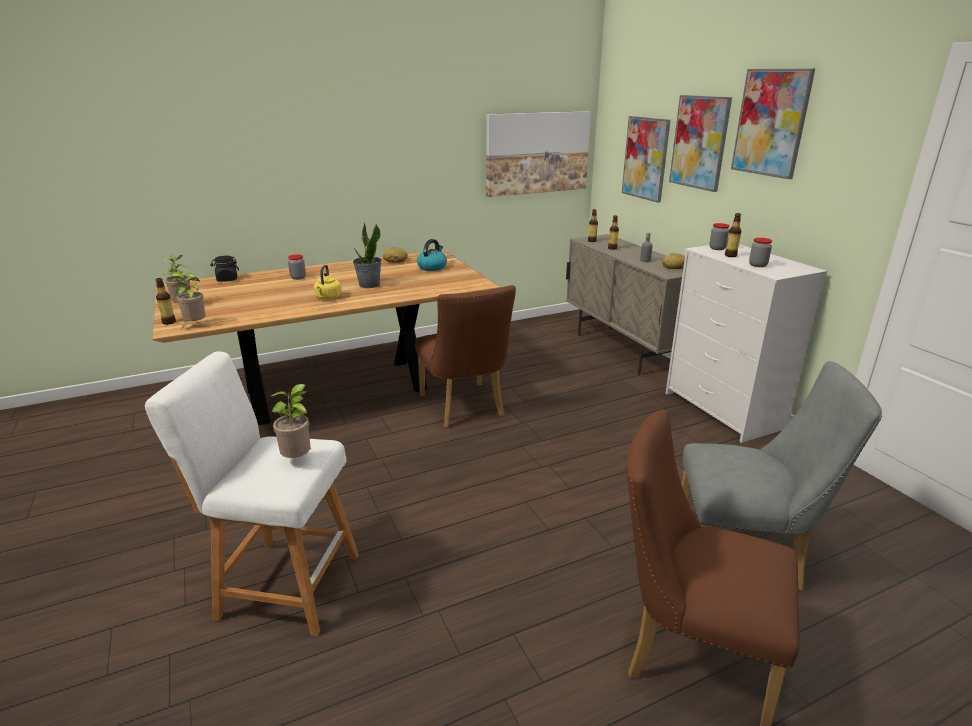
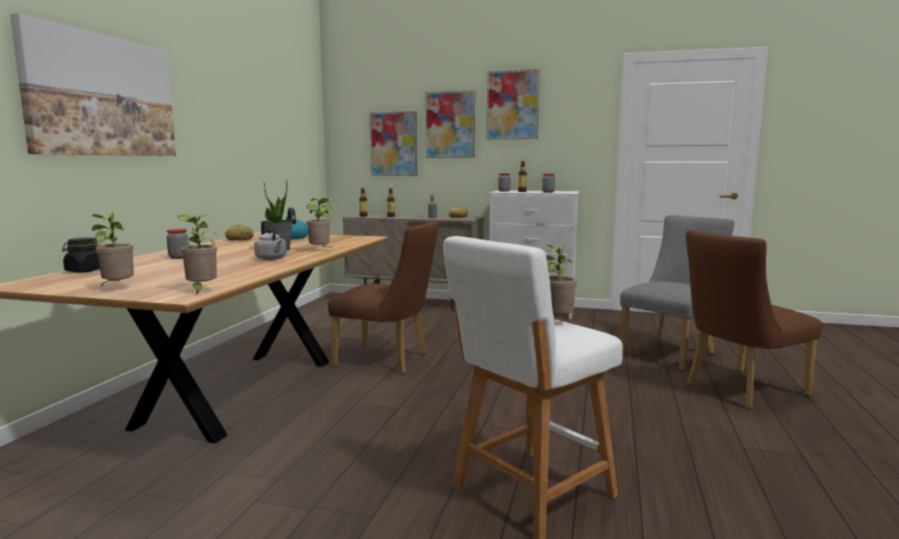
camera: 50 degrees left, 15 degrees down
bottle [156,278,176,325] -> none
yellow kettle [314,265,342,300] -> grey kettle [254,220,287,260]
picture [486,111,591,197] -> picture moved to [10,13,176,156]
none -> potted plant [306,198,334,248]

